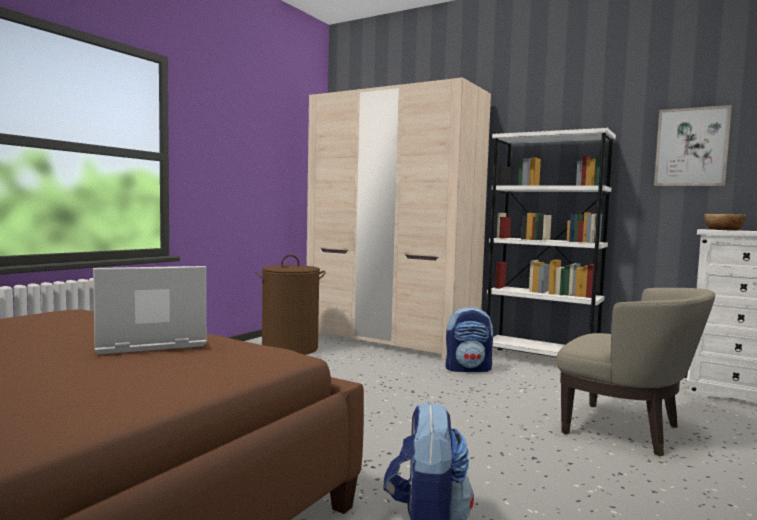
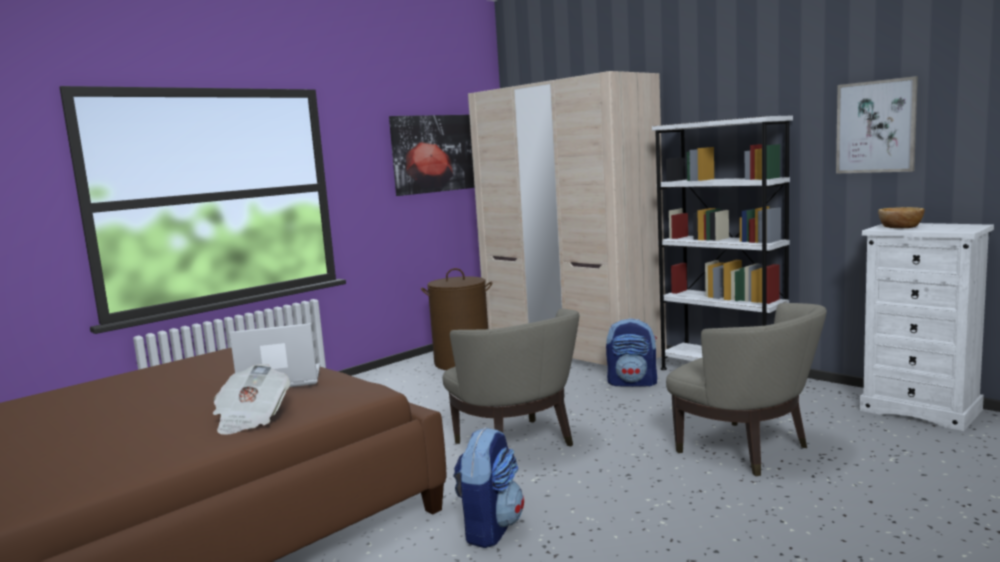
camera: 15 degrees right, 5 degrees up
none -> newspaper [213,364,290,435]
none -> picture [389,115,475,196]
none -> beige armchair [443,309,579,446]

